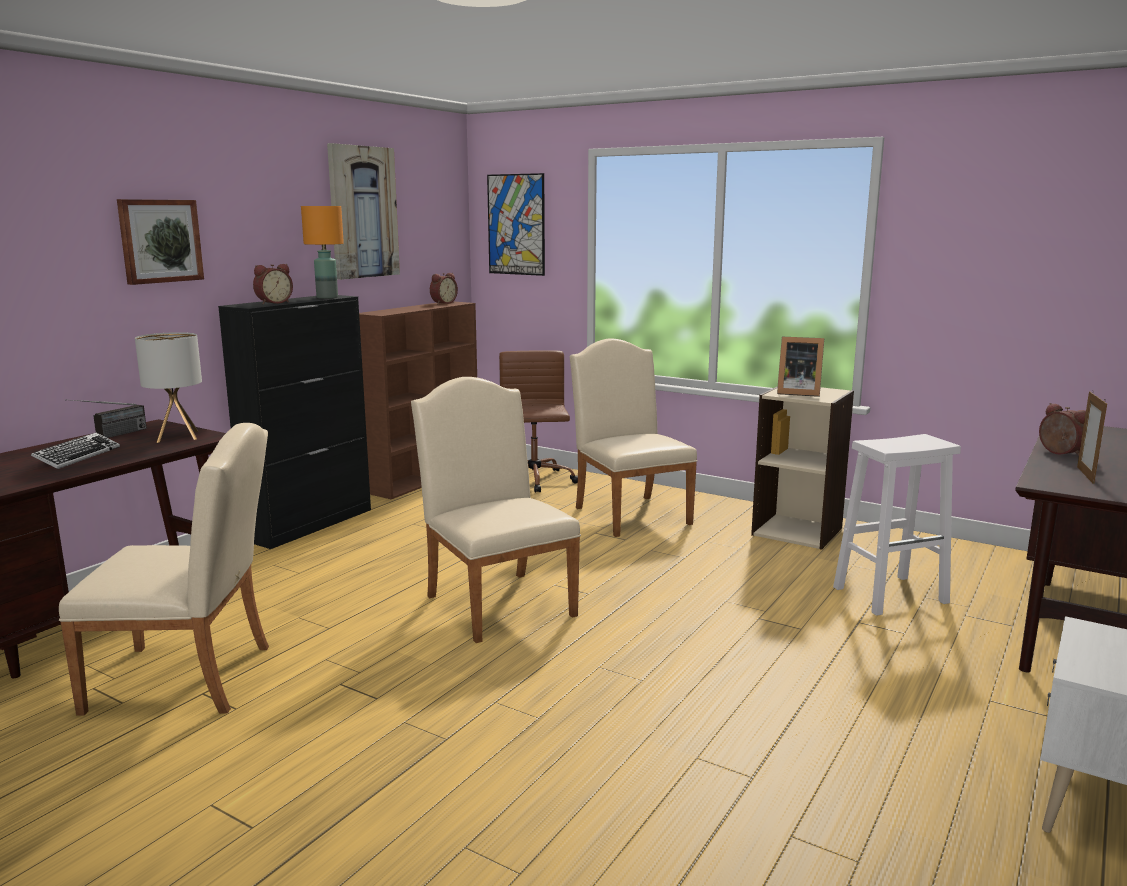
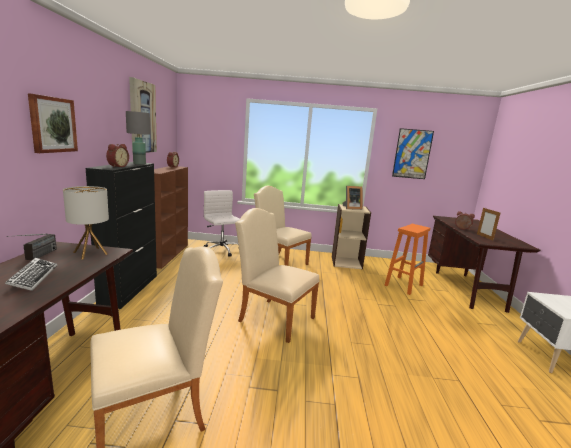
camera: 30 degrees left, 0 degrees up
orange table lamp [301,206,344,299] -> grey table lamp [126,111,150,165]
picture [487,173,545,276] -> picture moved to [392,128,434,179]
brown office chair [499,350,578,493] -> white office chair [204,190,240,257]
white stool [833,434,961,616] -> orange stool [385,224,430,295]

